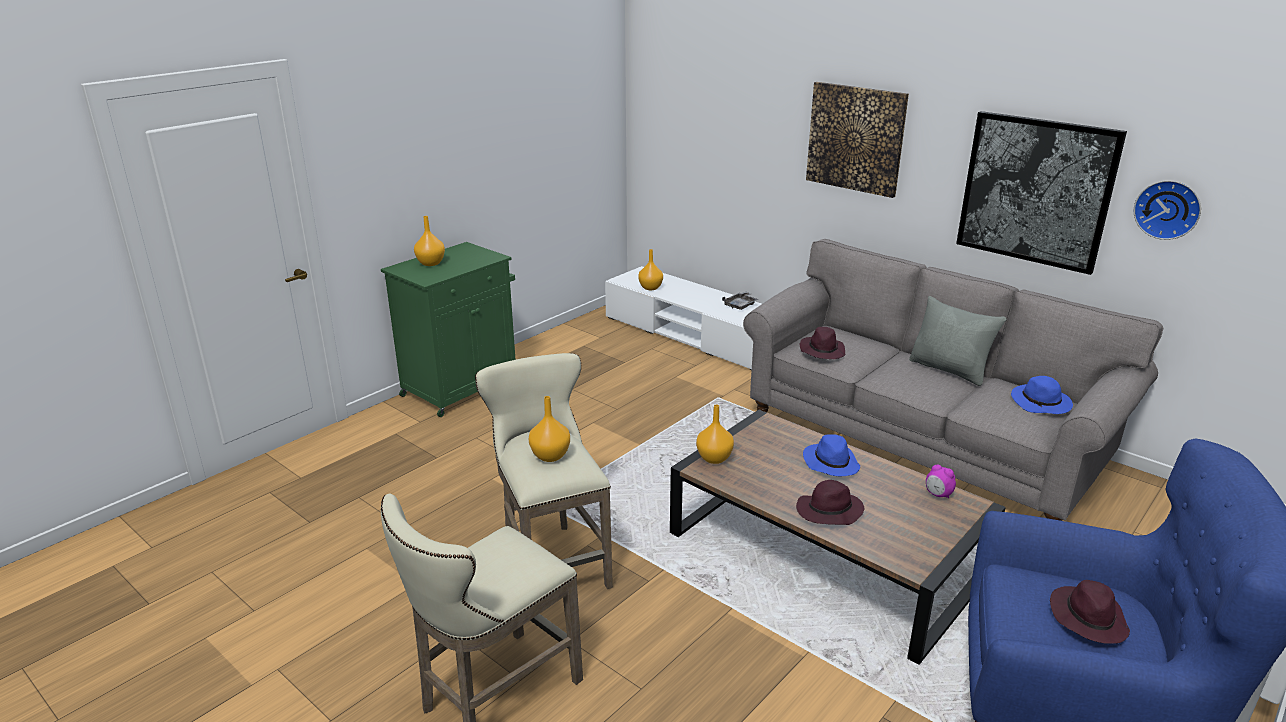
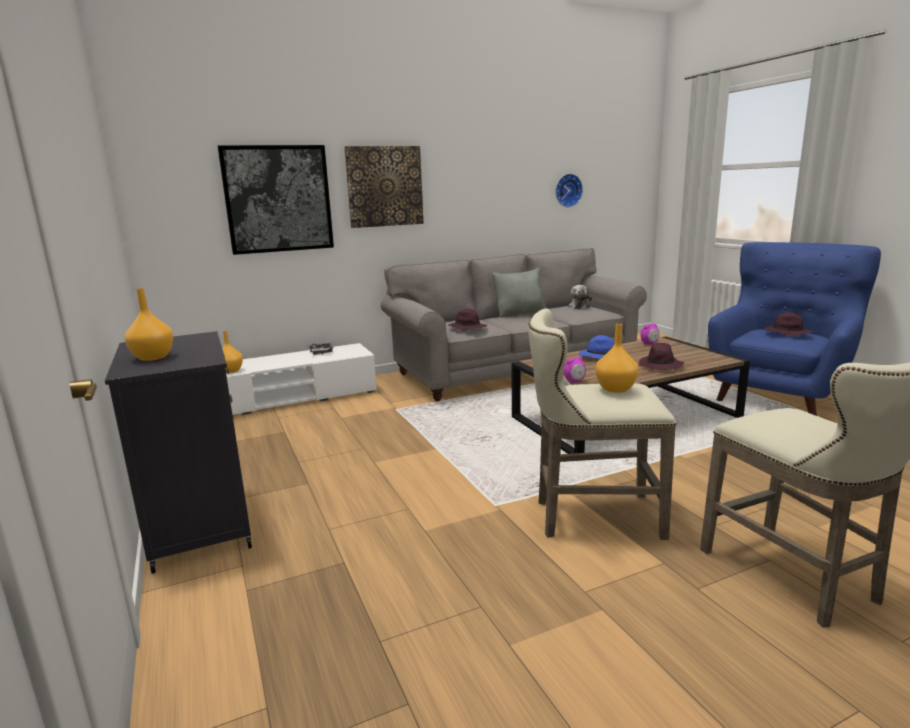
camera: 65 degrees left, 10 degrees down
green cabinet [381,242,516,417] -> black cabinet [105,331,252,574]
orange vase [696,404,734,464] -> alarm clock [564,357,586,382]
picture [956,111,1127,275] -> picture moved to [218,145,334,255]
blue hat [1011,376,1073,414] -> plush toy [569,285,592,309]

